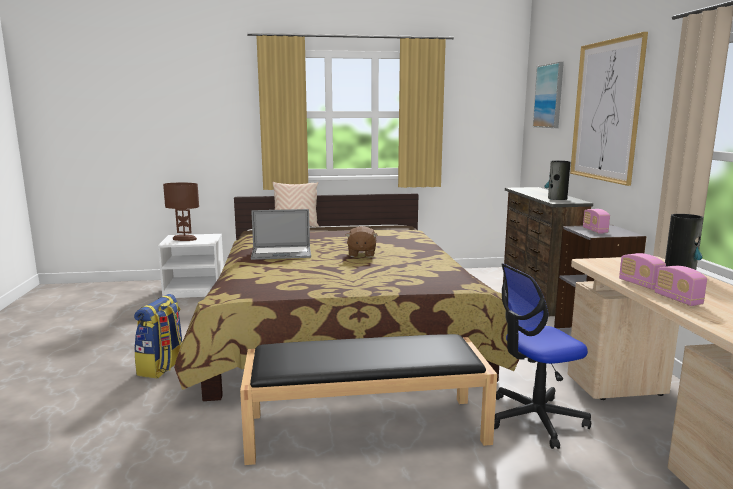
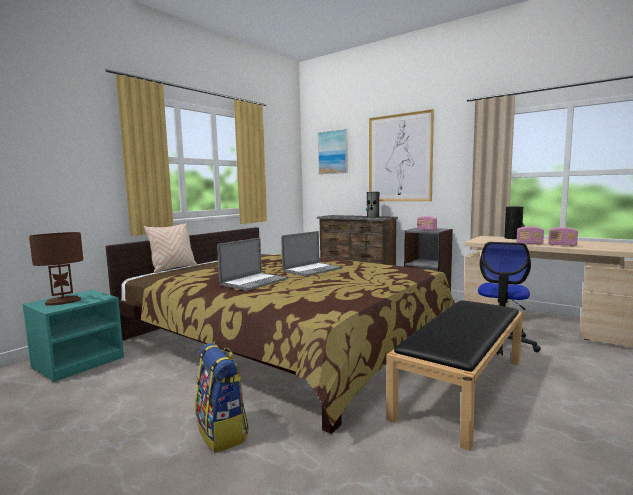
camera: 45 degrees left, 5 degrees down
white nightstand [158,234,224,298] -> turquoise nightstand [22,290,124,382]
brown plush toy [346,226,377,257] -> laptop [281,231,343,276]

